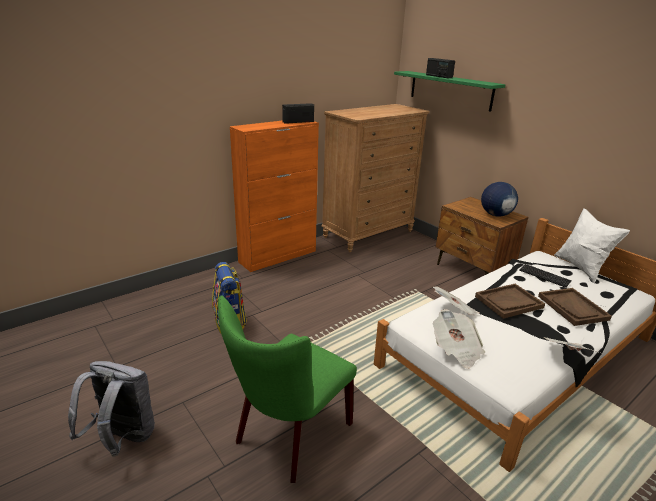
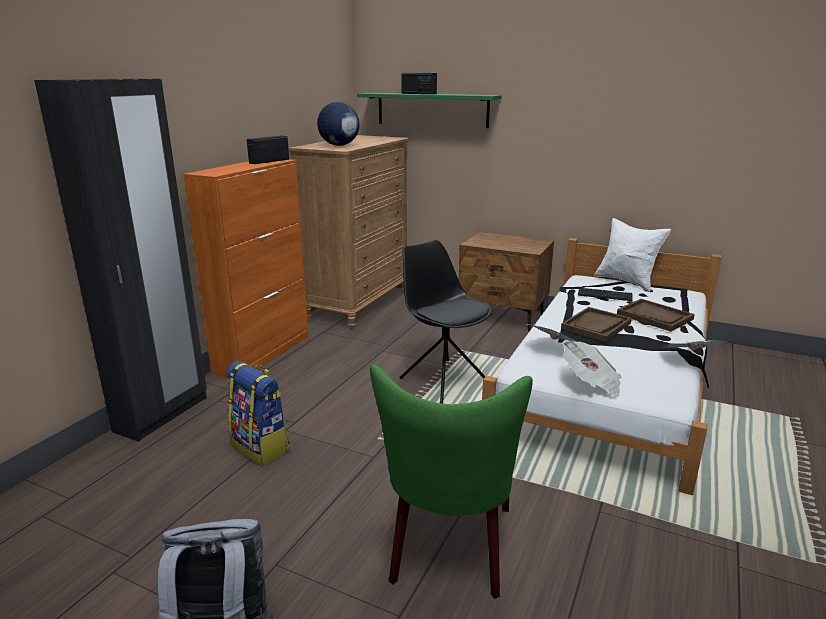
camera: 25 degrees left, 5 degrees down
globe [481,182,518,217] -> globe moved to [317,102,360,146]
none -> black wardrobe [34,79,207,442]
none -> black chair [399,240,492,404]

